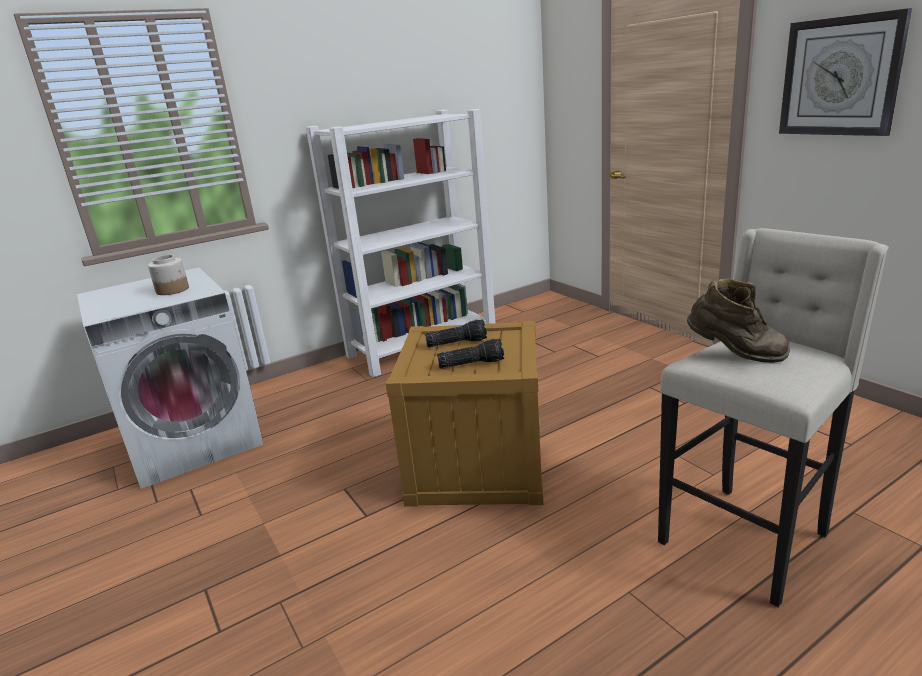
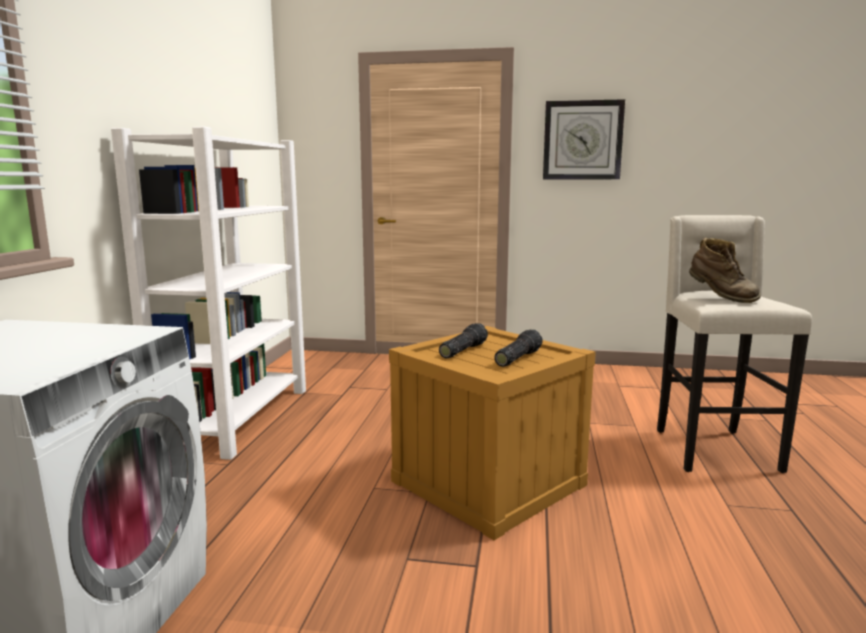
camera: 50 degrees left, 10 degrees down
jar [148,255,189,295] -> none
brown boot [687,278,790,363] -> brown boot turned 75 degrees clockwise [689,238,761,303]

